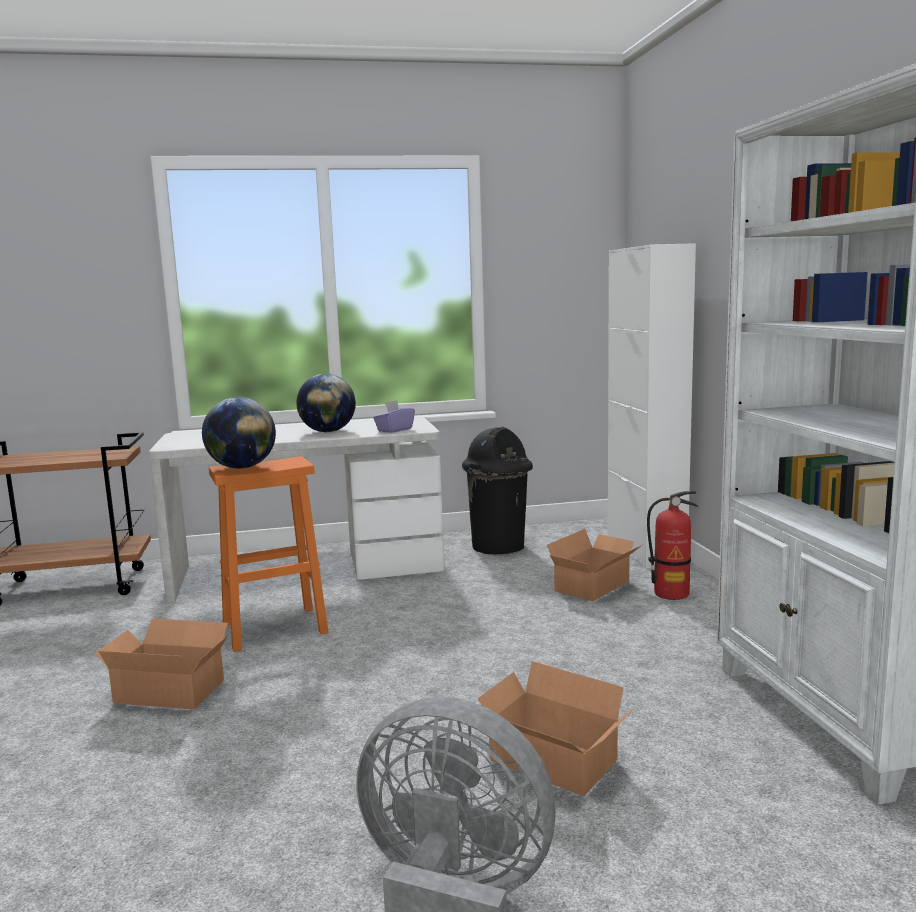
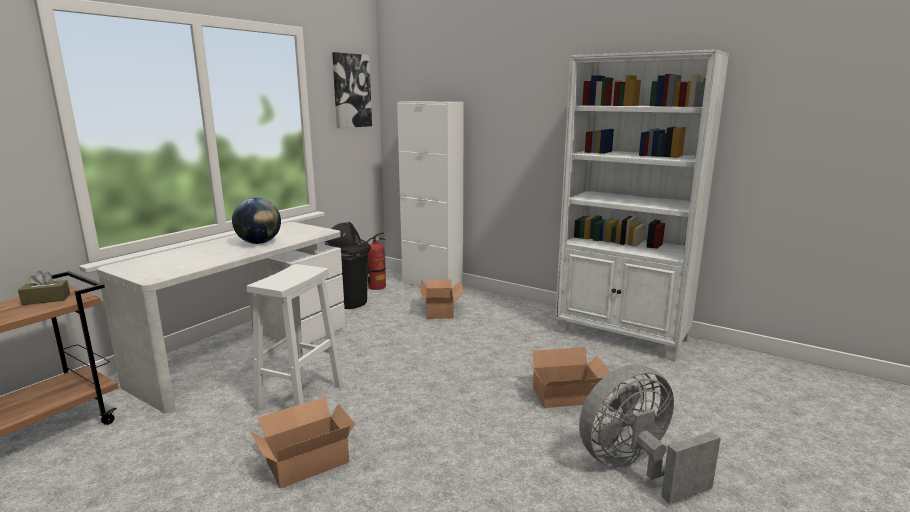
camera: 45 degrees left, 5 degrees up
globe [202,397,276,469] -> none
orange stool [209,456,328,652] -> white stool [247,264,343,410]
purple tissue box [373,400,415,433] -> none
fire extinguisher [647,491,698,600] -> fire extinguisher moved to [367,232,386,290]
none -> brown tissue box [18,270,70,305]
none -> picture [332,52,372,128]

